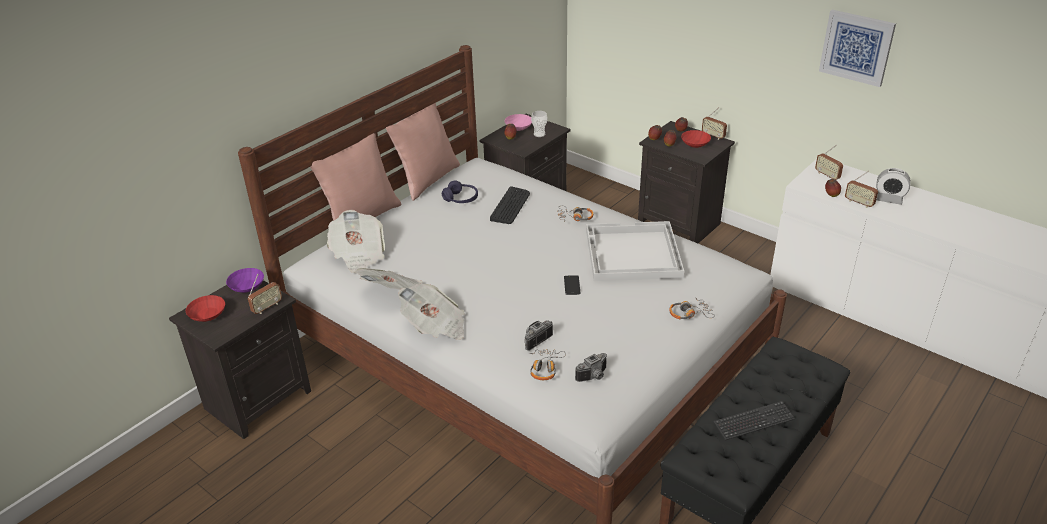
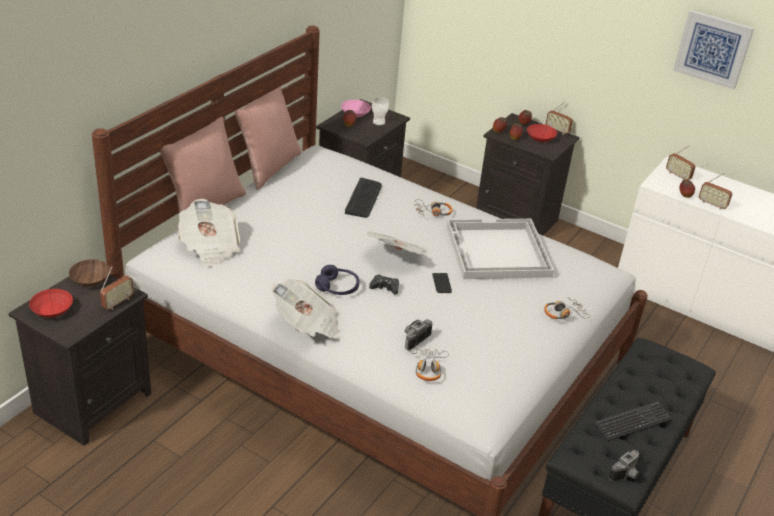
camera: 10 degrees left, 0 degrees up
purple bowl [226,268,264,293] -> brown bowl [69,259,110,286]
newspaper [355,268,423,290] -> newspaper moved to [367,232,427,256]
purple headphones [442,180,478,203] -> purple headphones moved to [315,265,359,295]
camera [575,353,607,382] -> camera moved to [608,450,639,481]
alarm clock [876,168,911,205] -> none
none -> black game controller [369,274,399,295]

